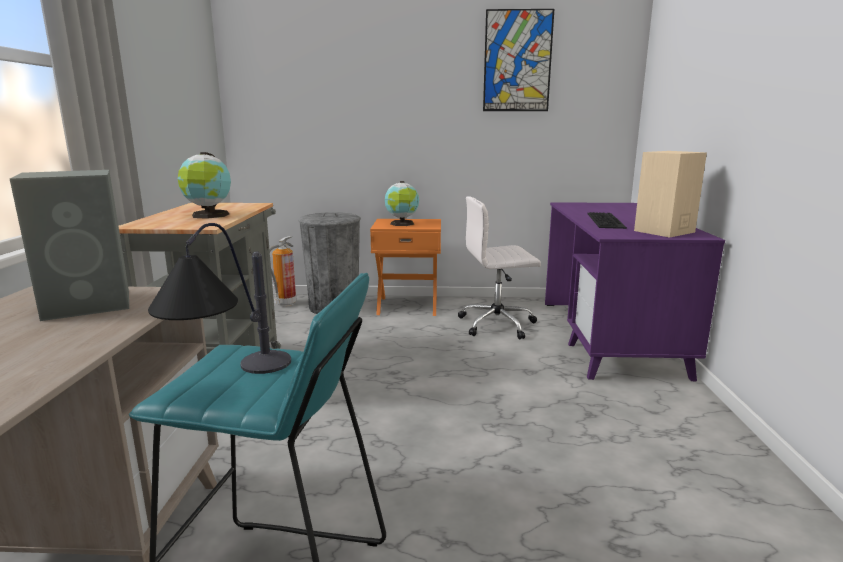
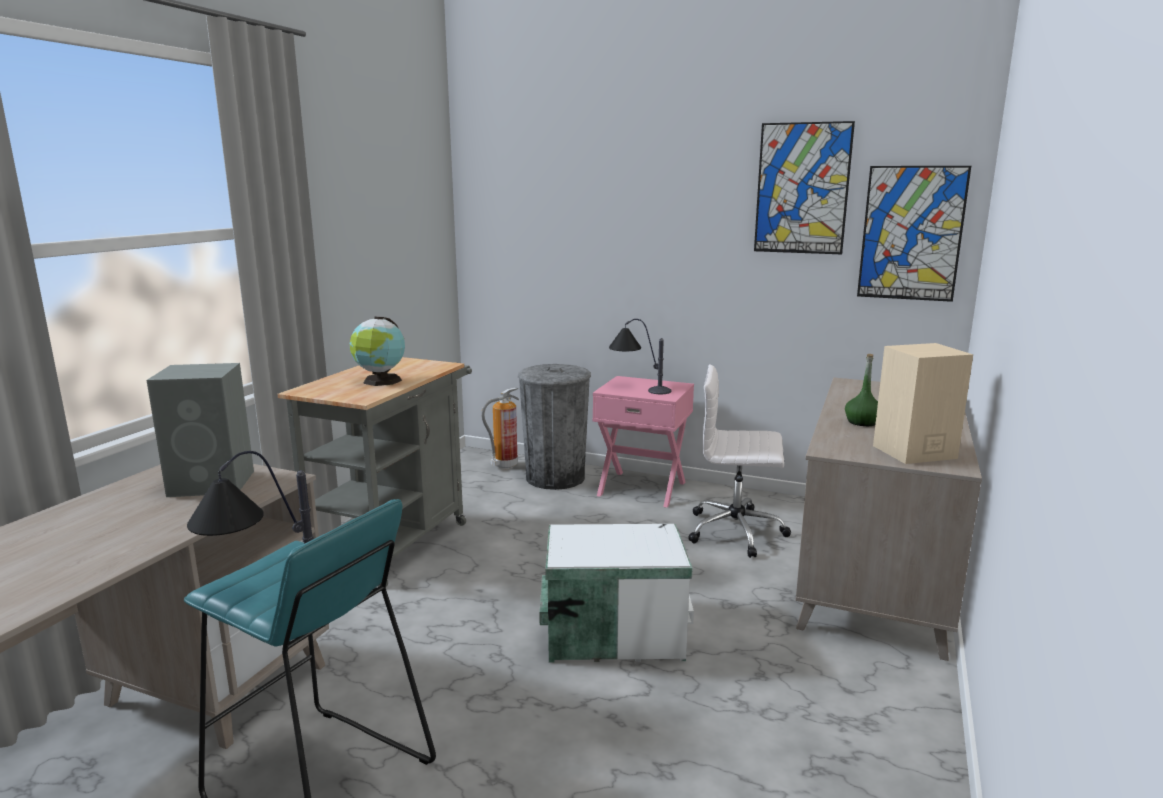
camera: 20 degrees right, 0 degrees up
orange nightstand [370,219,441,316] -> pink nightstand [593,376,694,507]
globe [385,181,419,226] -> table lamp [609,319,671,394]
purple desk [545,202,725,381] -> beige desk [796,378,982,661]
keyboard [587,212,627,229] -> green bottle [845,354,878,426]
none -> white storage box [539,524,694,662]
none -> picture [857,166,971,302]

